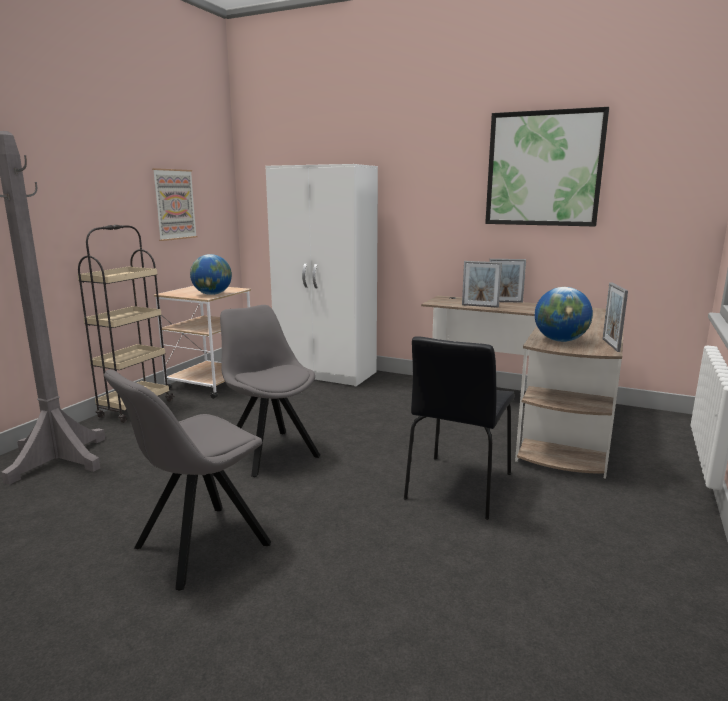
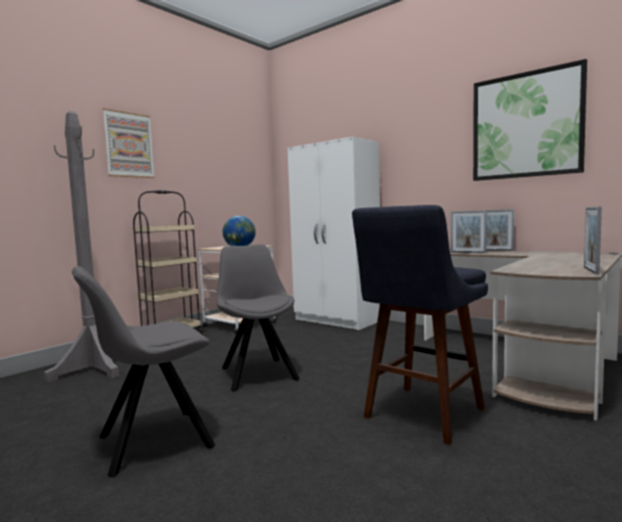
camera: 15 degrees right, 10 degrees down
picture [152,168,197,241] -> picture moved to [103,108,155,178]
black chair [404,336,515,520] -> blue stool [352,205,488,445]
globe [535,287,593,342] -> none

